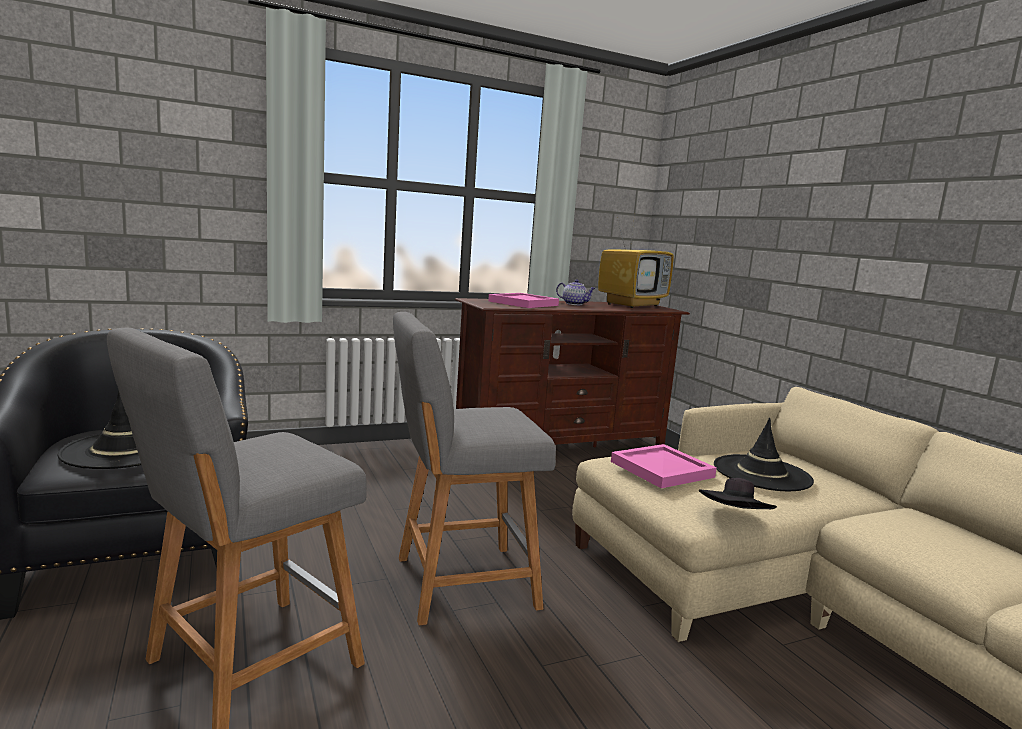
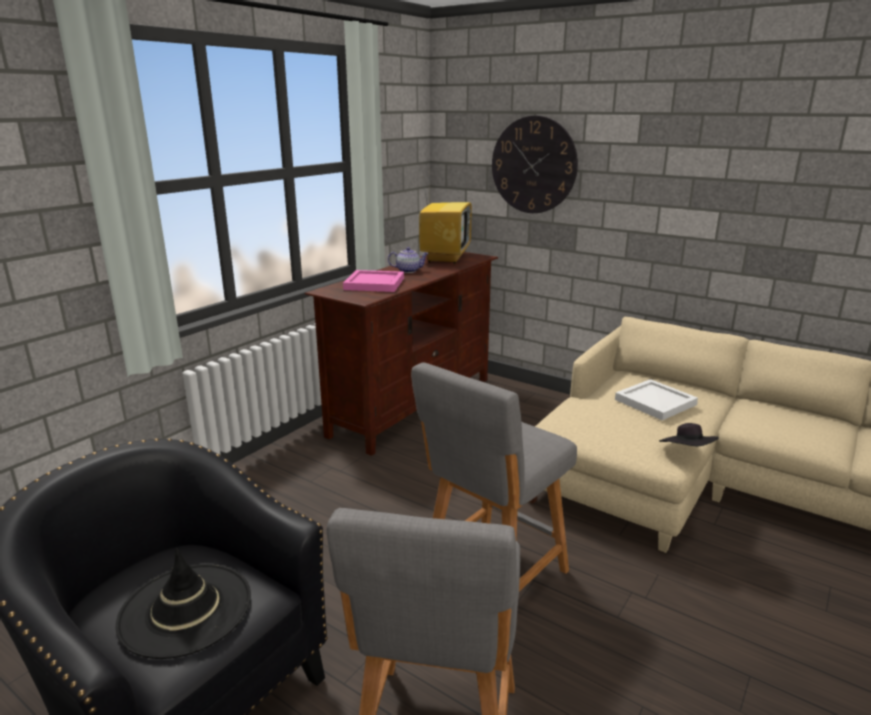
camera: 30 degrees left, 10 degrees up
pink tray [611,444,717,488] -> none
black hat [714,418,814,491] -> white tray [615,379,698,420]
none -> wall clock [492,116,578,213]

